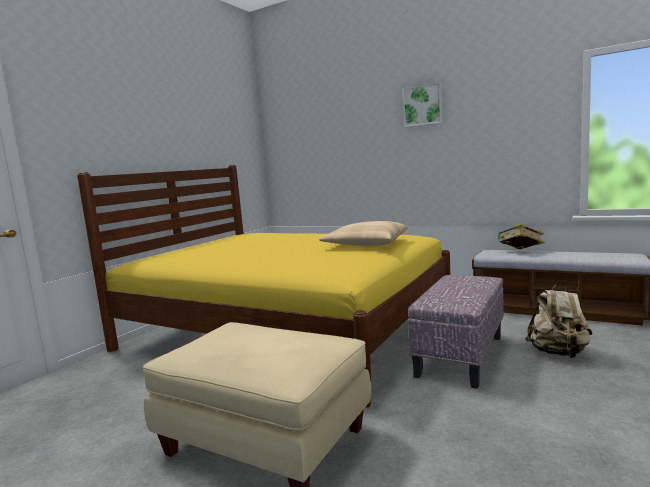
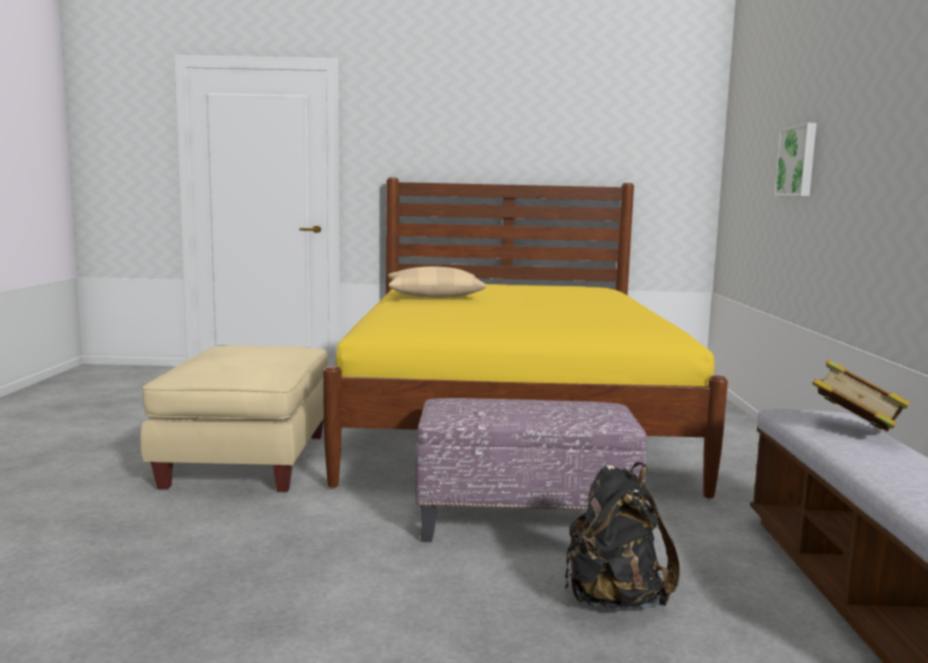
camera: 60 degrees right, 0 degrees up
beige pillow [319,221,408,246] -> beige pillow moved to [388,267,486,298]
picture [402,82,443,127] -> picture moved to [773,123,817,197]
beige backpack [525,282,593,358] -> black backpack [565,462,680,609]

